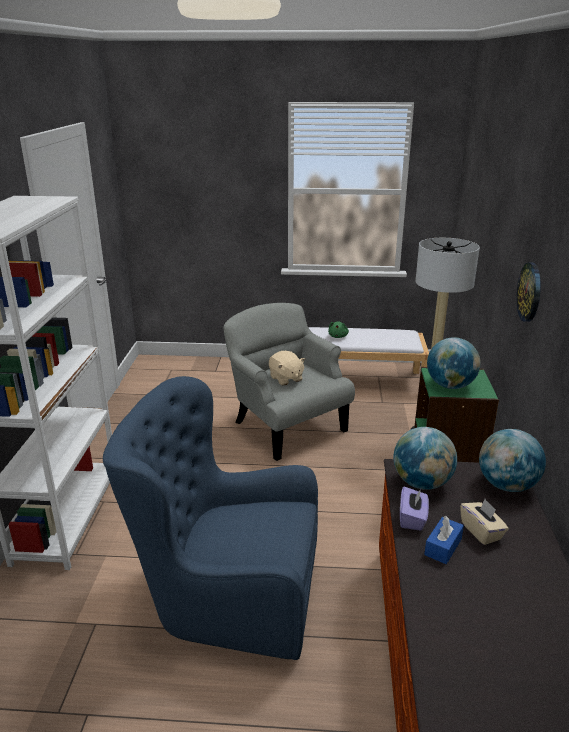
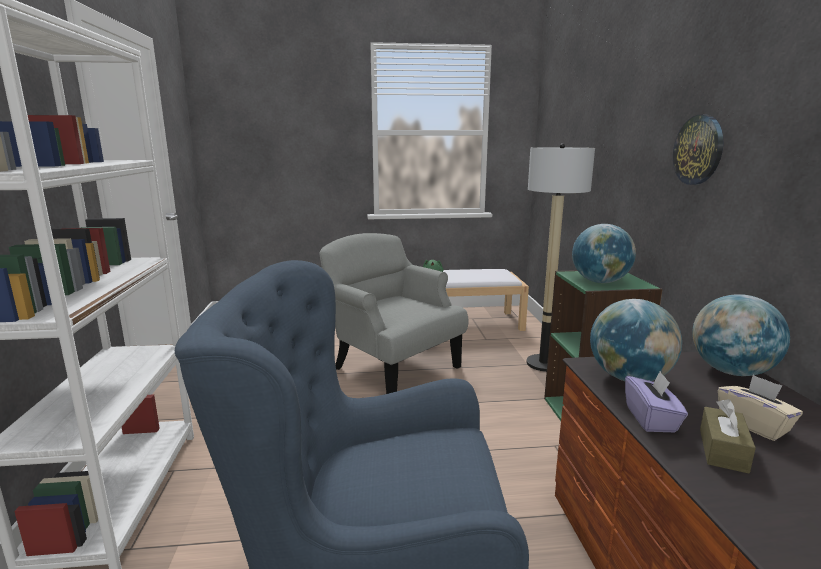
camera: 10 degrees left, 10 degrees down
beige plush toy [269,351,306,386] -> none
blue tissue box [424,516,464,564] -> brown tissue box [700,399,756,474]

